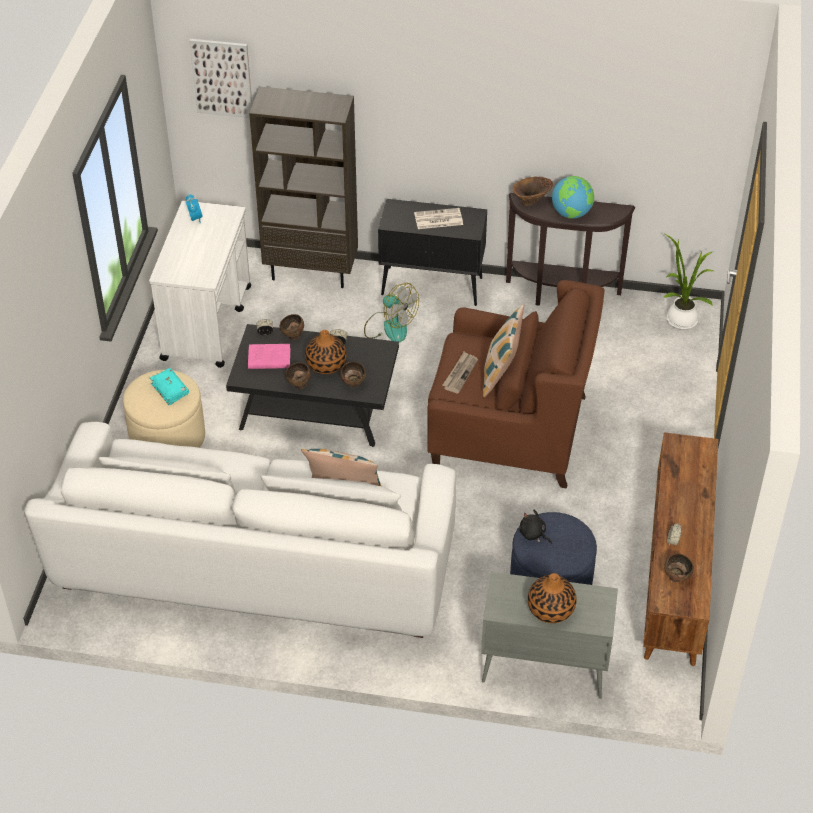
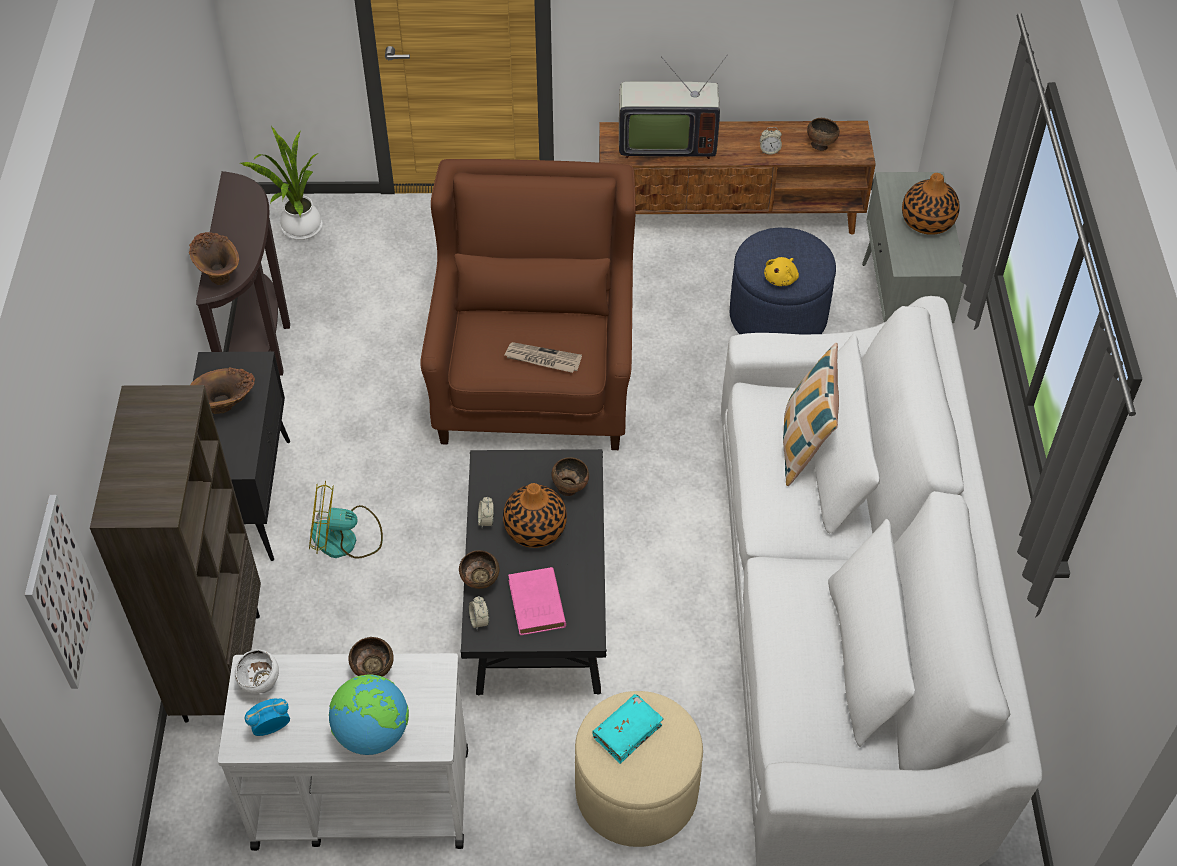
camera: 100 degrees left, 5 degrees up
brown bowl [285,362,311,389] -> brown bowl moved to [349,637,394,677]
fan [364,283,419,342] -> fan turned 120 degrees counterclockwise [309,480,383,559]
newspaper [414,208,463,229] -> brown vase [190,367,255,414]
pillow [483,304,524,398] -> none
black plush toy [520,510,552,544] -> yellow plush toy [764,257,799,286]
globe [552,176,594,219] -> globe moved to [329,674,409,755]
none -> white bowl [235,649,279,694]
none -> television [619,55,728,159]

